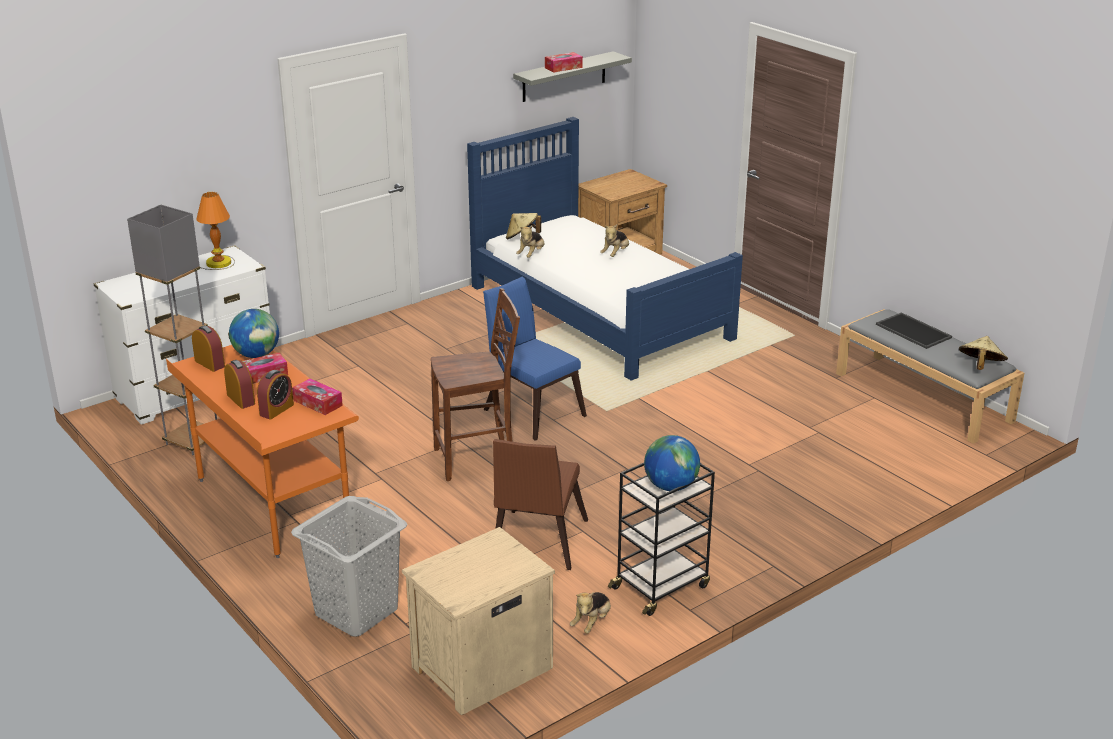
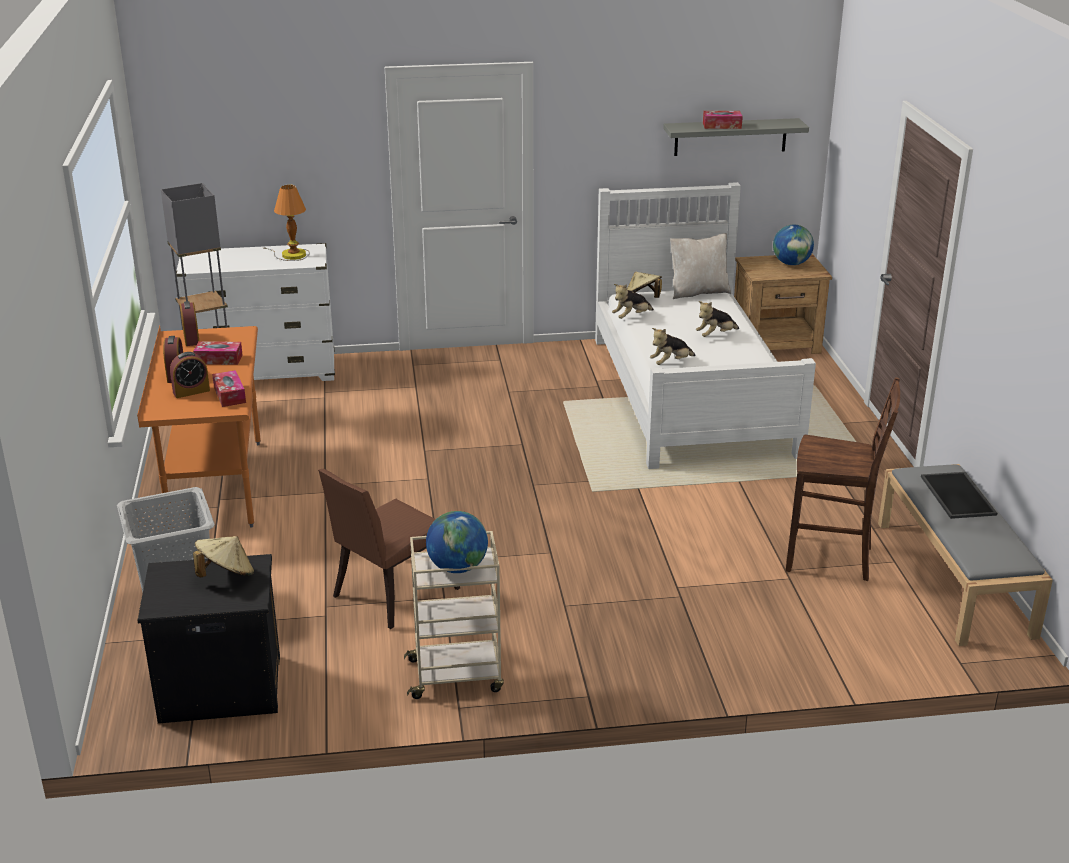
camera: 30 degrees right, 0 degrees up
globe [229,309,279,358] -> globe moved to [773,225,814,265]
beige nightstand [402,527,555,715] -> black nightstand [137,554,280,723]
brown chair [431,288,520,481] -> brown chair moved to [786,377,900,581]
blue bed [467,117,743,381] -> white bed [595,182,816,469]
blue chair [483,277,587,441] -> none
plush toy [570,592,611,634] -> plush toy moved to [650,328,696,365]
black cart [608,463,715,616] -> beige cart [404,531,504,699]
beige hat [959,336,1008,370] -> beige hat moved to [193,536,254,577]
none -> beige pillow [670,233,731,299]

